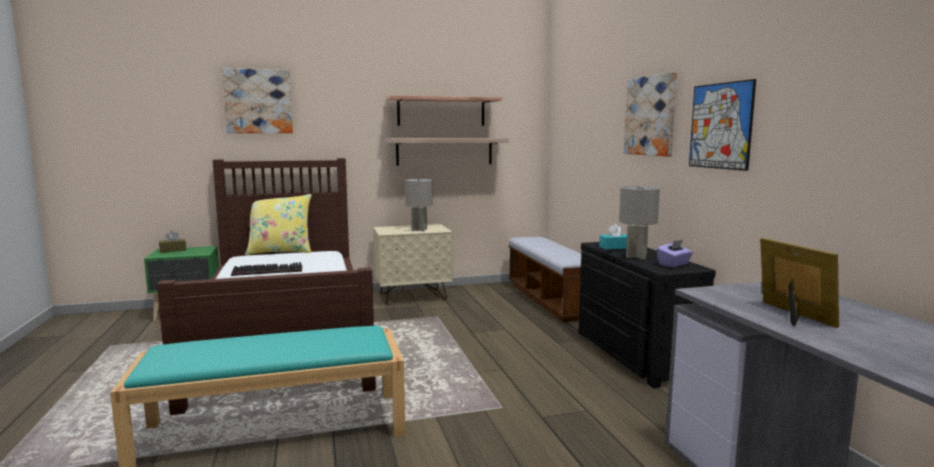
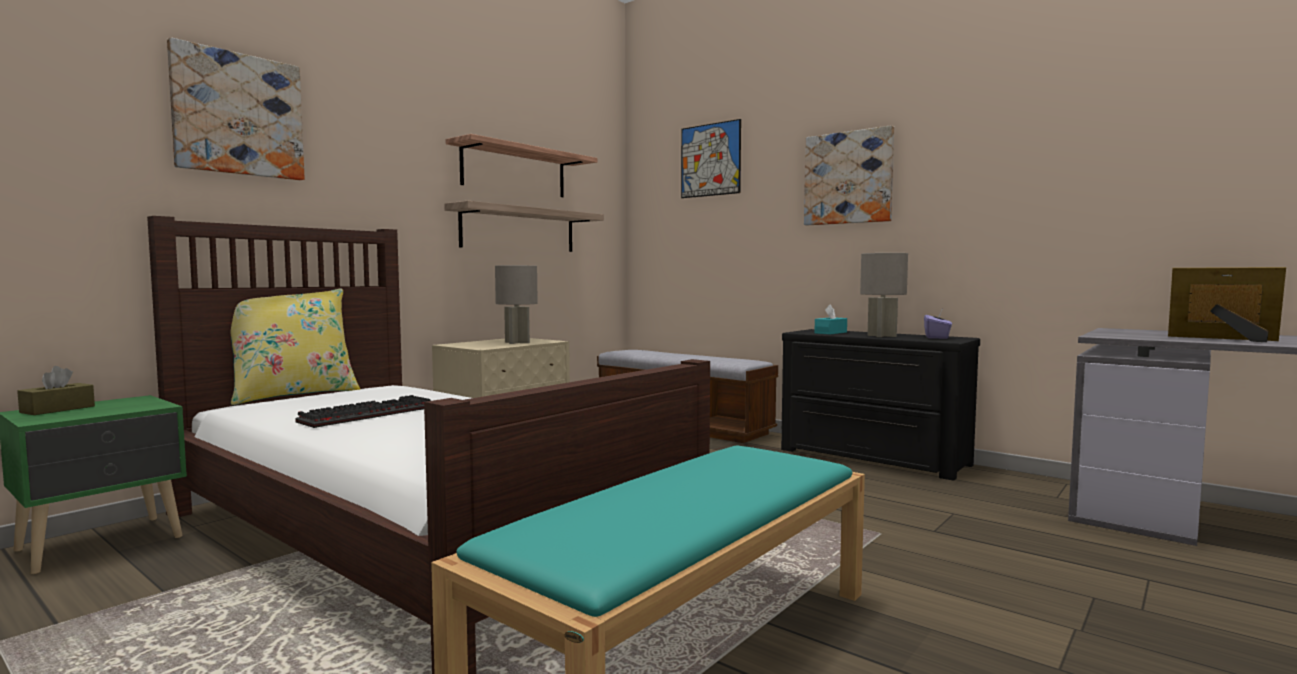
camera: 35 degrees left, 5 degrees down
picture [689,79,756,171] -> picture moved to [681,119,741,198]

